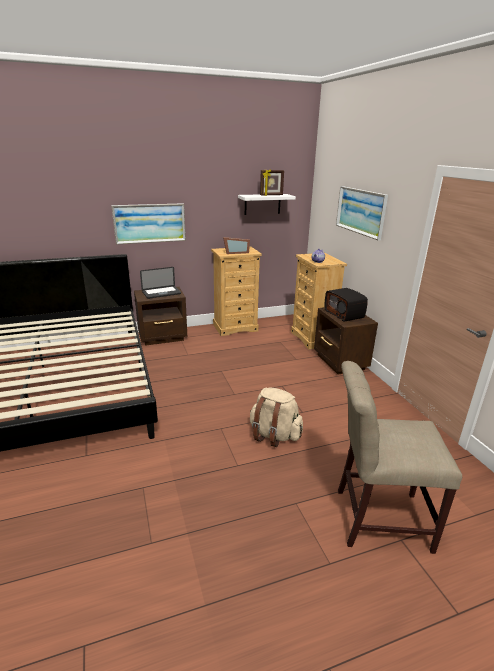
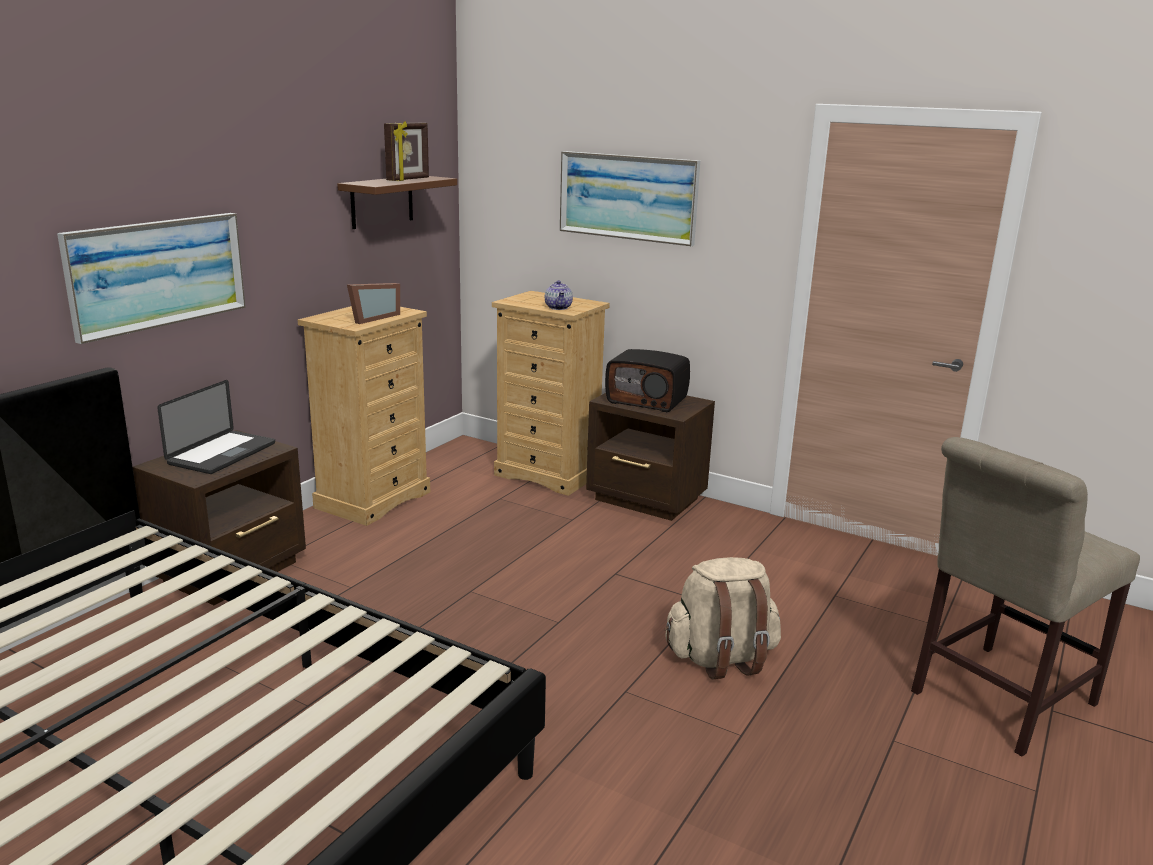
camera: 40 degrees left, 5 degrees down
white shelf [238,194,296,215] -> brown shelf [337,176,457,229]

